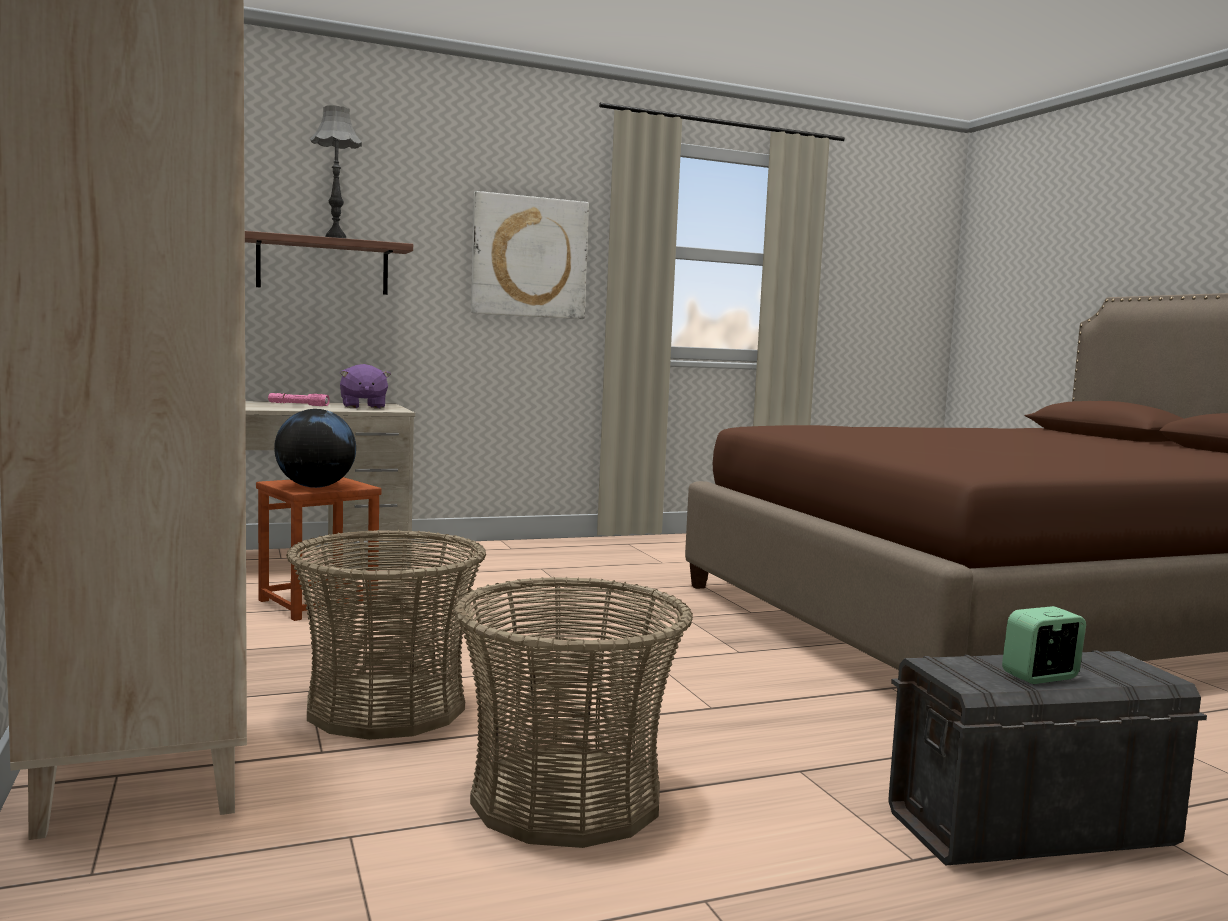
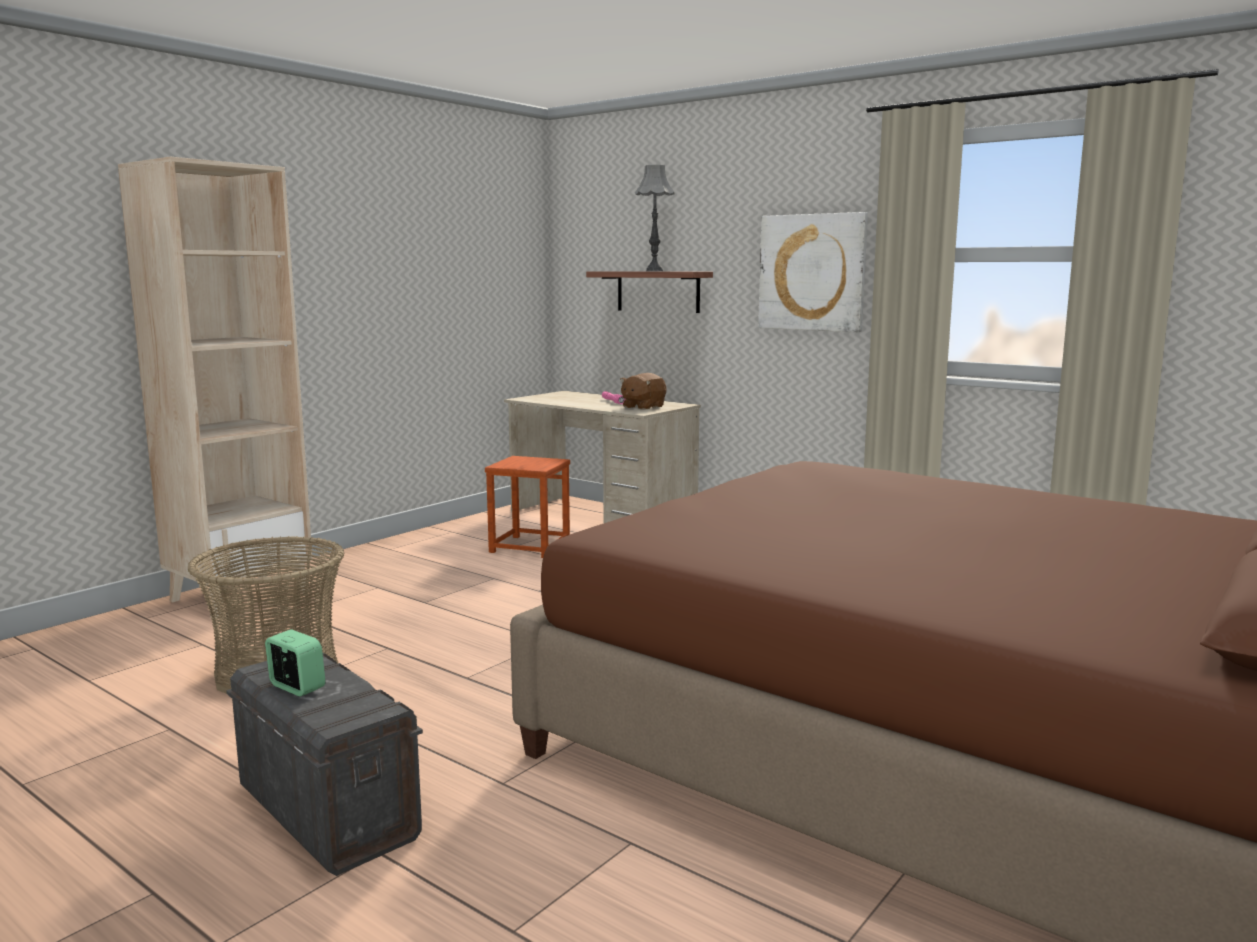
camera: 60 degrees right, 5 degrees up
globe [274,409,356,488] -> none
basket [286,530,486,740] -> none
purple plush toy [340,364,391,409] -> brown plush toy [620,373,667,410]

